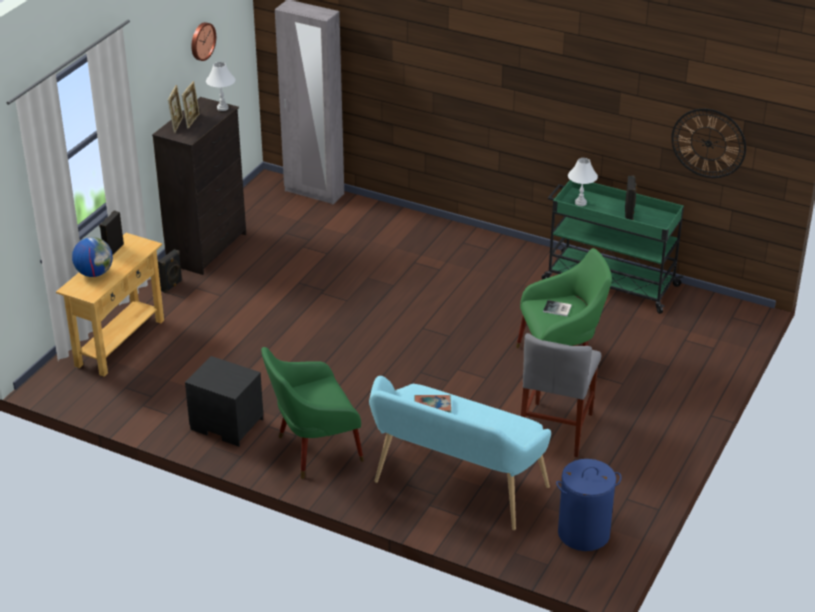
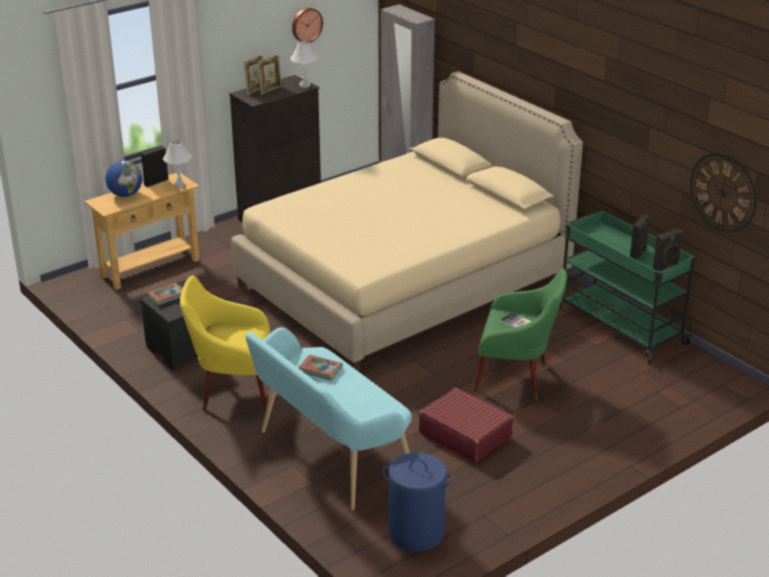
camera: 25 degrees right, 5 degrees down
black speaker [158,249,182,293] -> black speaker moved to [653,229,683,272]
green armchair [261,347,364,479] -> yellow armchair [180,275,270,412]
grey chair [521,333,601,457] -> red suitcase [419,388,513,462]
white table lamp [568,158,598,206] -> white table lamp moved to [163,140,192,188]
none -> book [147,283,183,306]
none -> beige bed [231,71,583,371]

